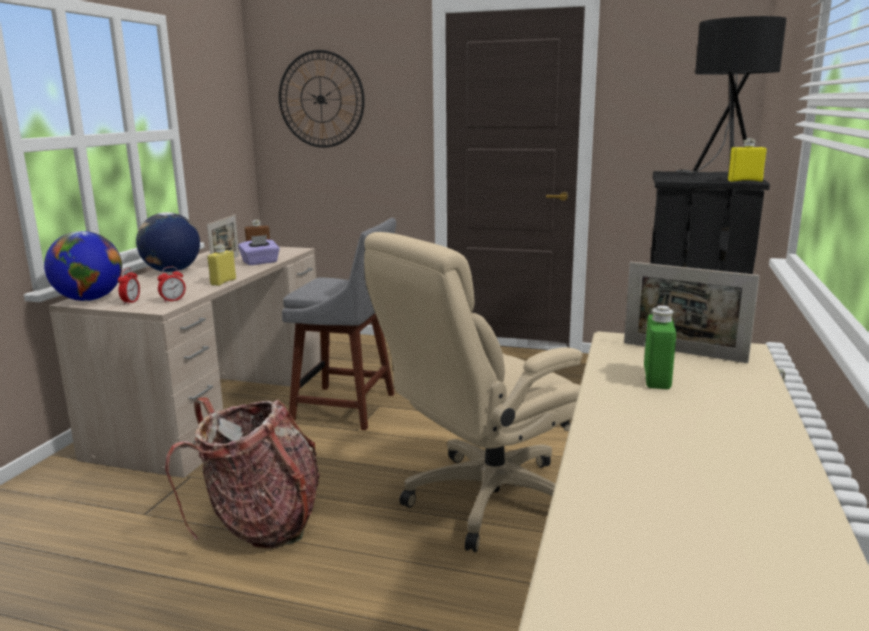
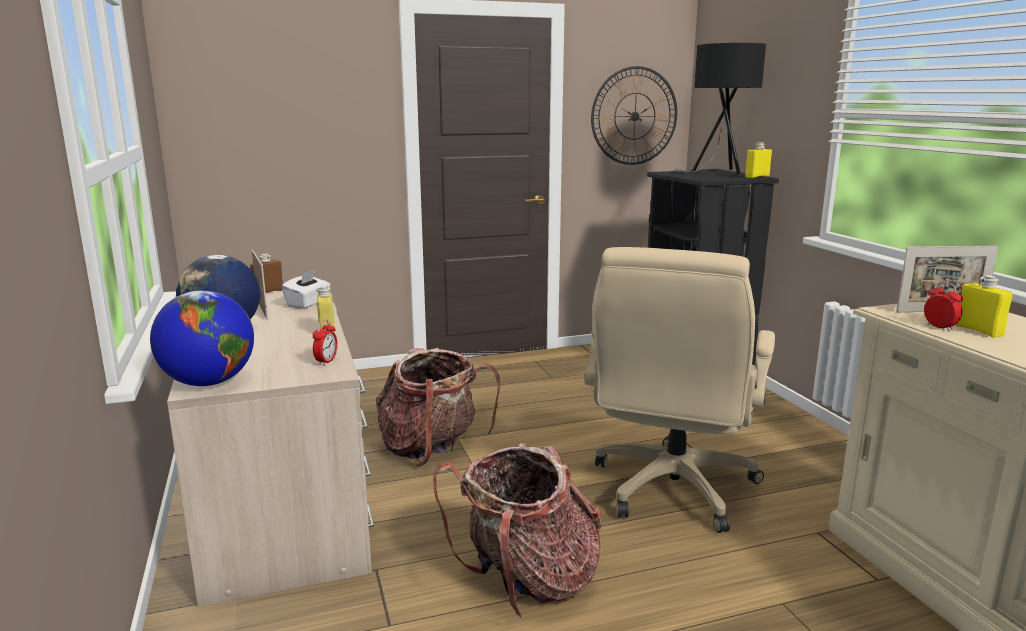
camera: 35 degrees left, 0 degrees up
alarm clock [118,268,140,305] -> alarm clock moved to [924,282,963,331]
purple tissue box [238,235,280,265] -> white tissue box [282,270,330,309]
wall clock [279,50,365,148] -> wall clock moved to [591,66,677,165]
grey chair [282,218,396,430] -> backpack [376,348,500,466]
green bottle [644,305,676,389] -> yellow bottle [956,275,1013,338]

